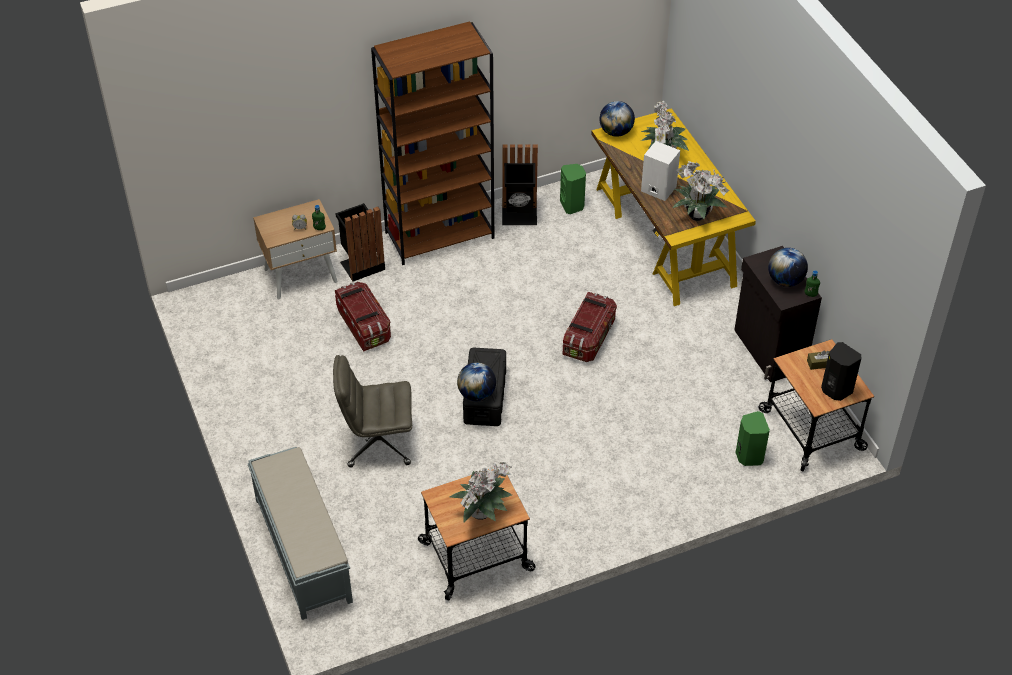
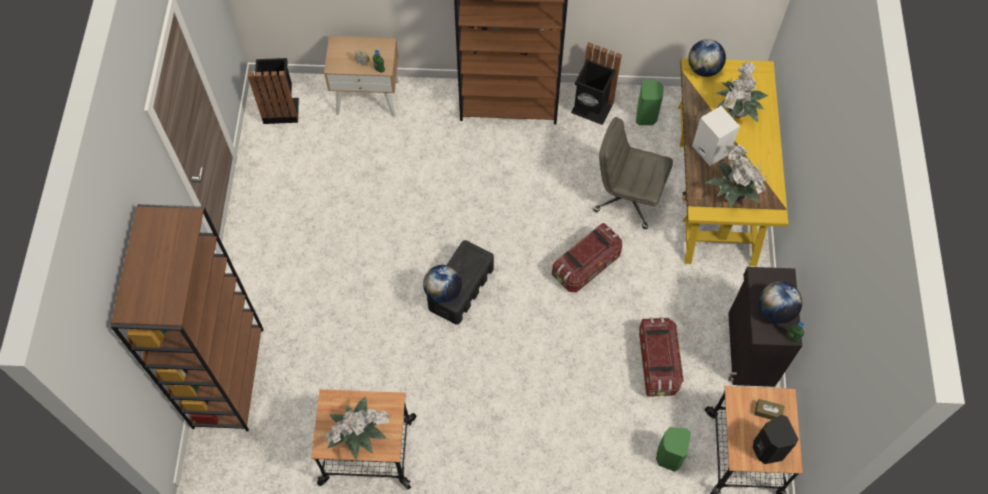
camera: 25 degrees right, 15 degrees up
grey bench [248,447,353,620] -> brown bookcase [111,204,264,432]
grey office chair [333,355,412,467] -> grey office chair moved to [593,117,673,229]
black trash can [335,203,385,282] -> black trash can moved to [248,58,299,124]
storage box [335,282,391,352] -> storage box moved to [639,317,684,397]

